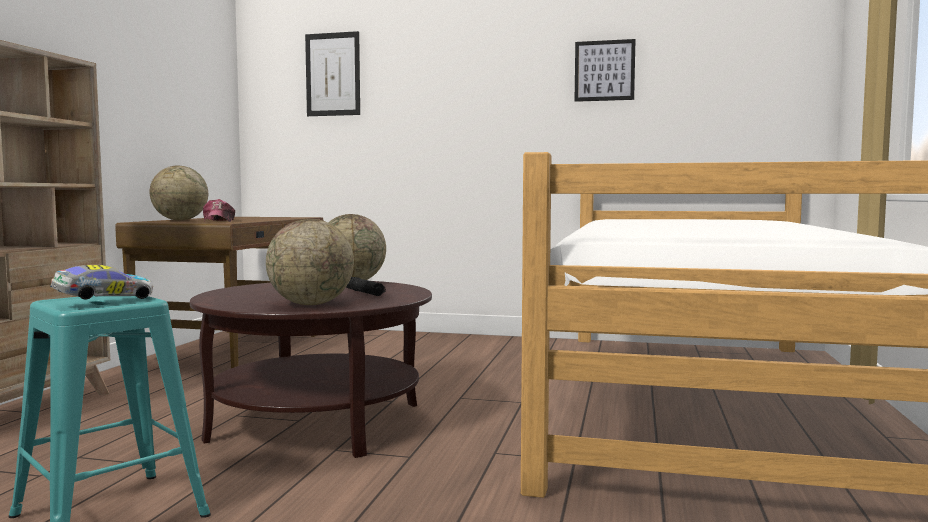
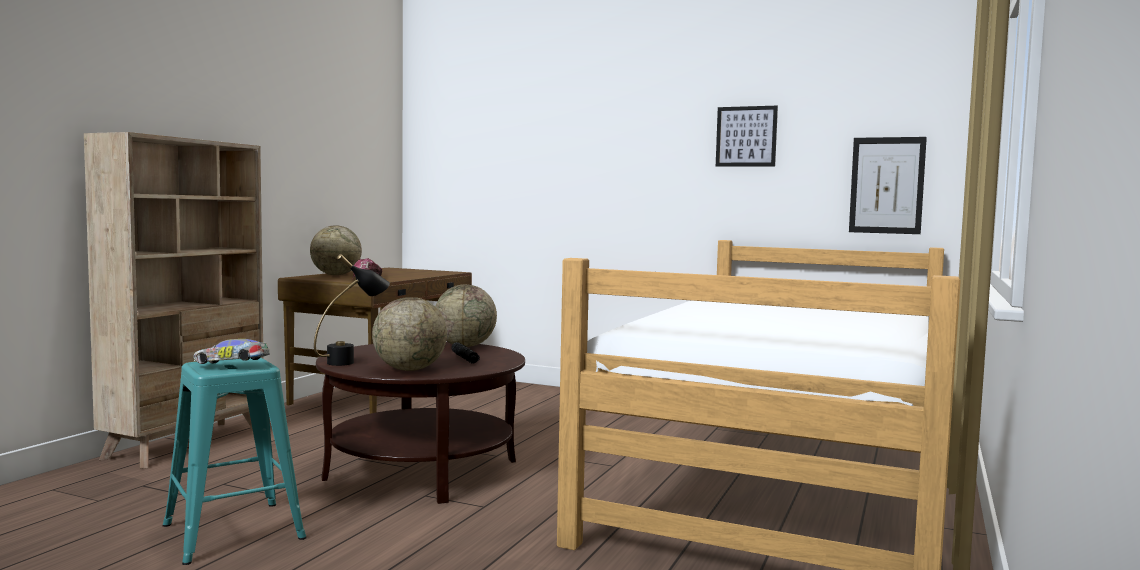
camera: 10 degrees right, 0 degrees up
toy car [50,265,153,300] -> toy car turned 135 degrees counterclockwise [193,339,270,364]
picture [305,31,360,116] -> picture moved to [849,137,927,234]
none -> black table lamp [314,254,390,366]

